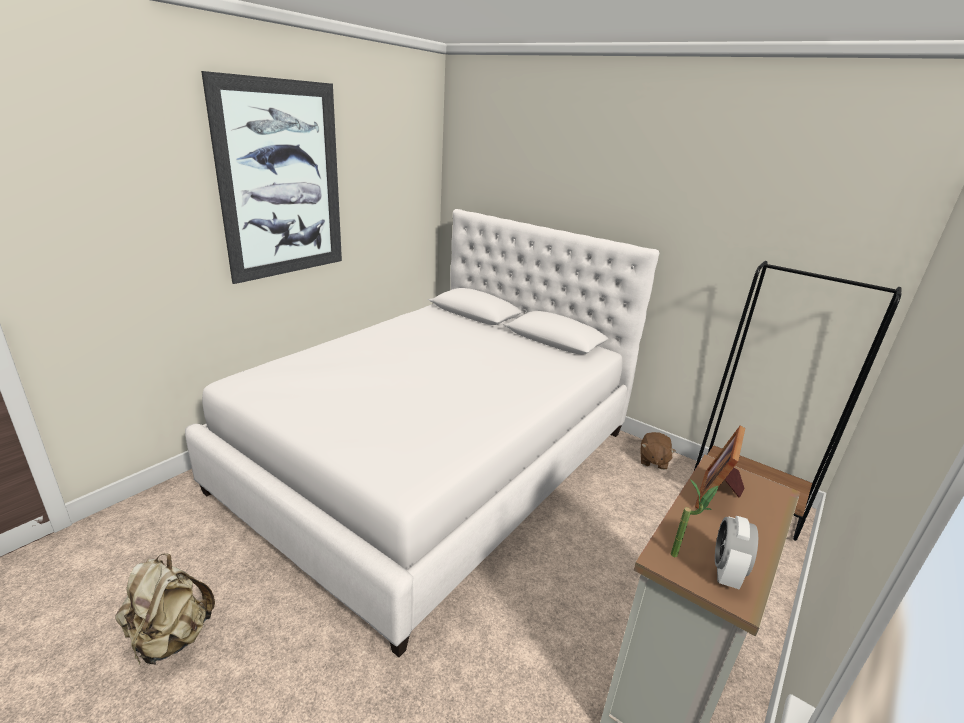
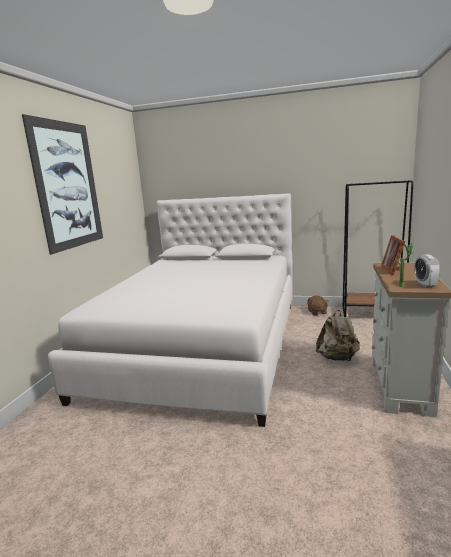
camera: 20 degrees left, 10 degrees down
beige backpack [115,553,215,665] -> beige backpack moved to [316,310,360,361]

